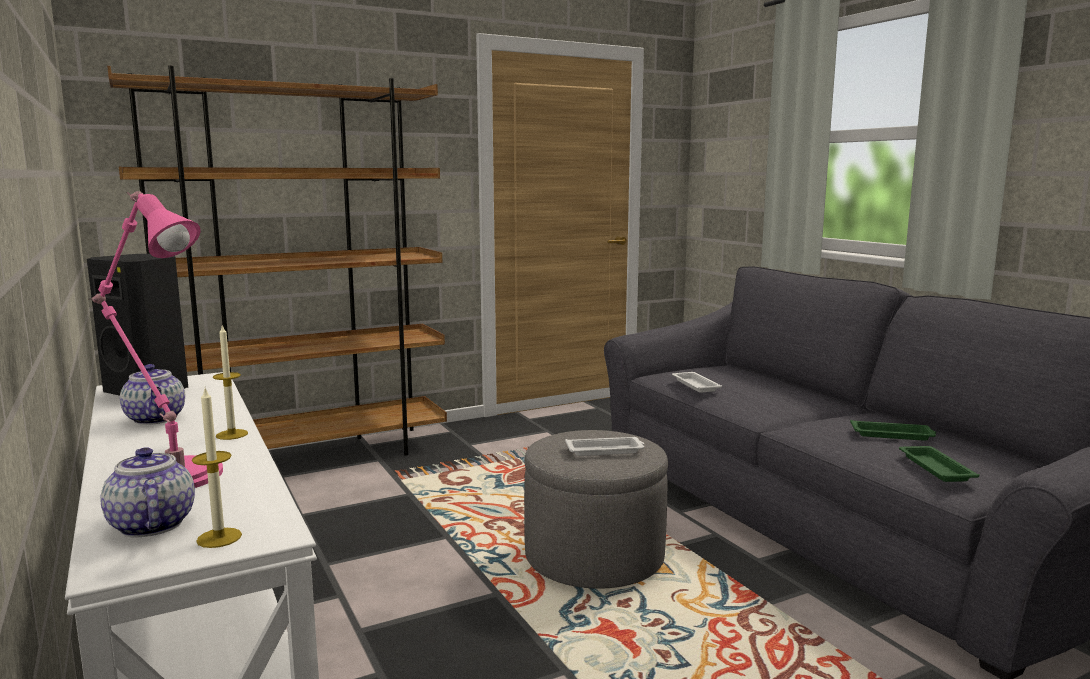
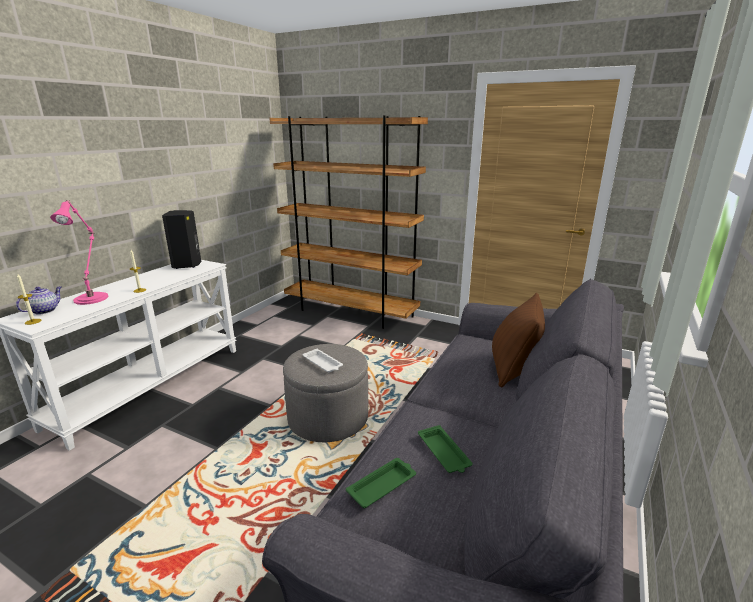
camera: 55 degrees right, 10 degrees up
teapot [120,364,185,425] -> none
white tray [672,372,722,393] -> none
none -> brown pillow [492,293,545,387]

